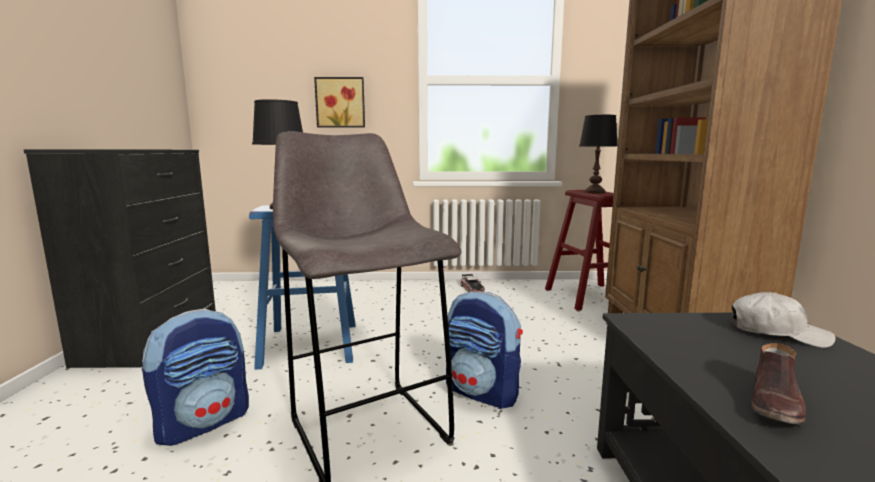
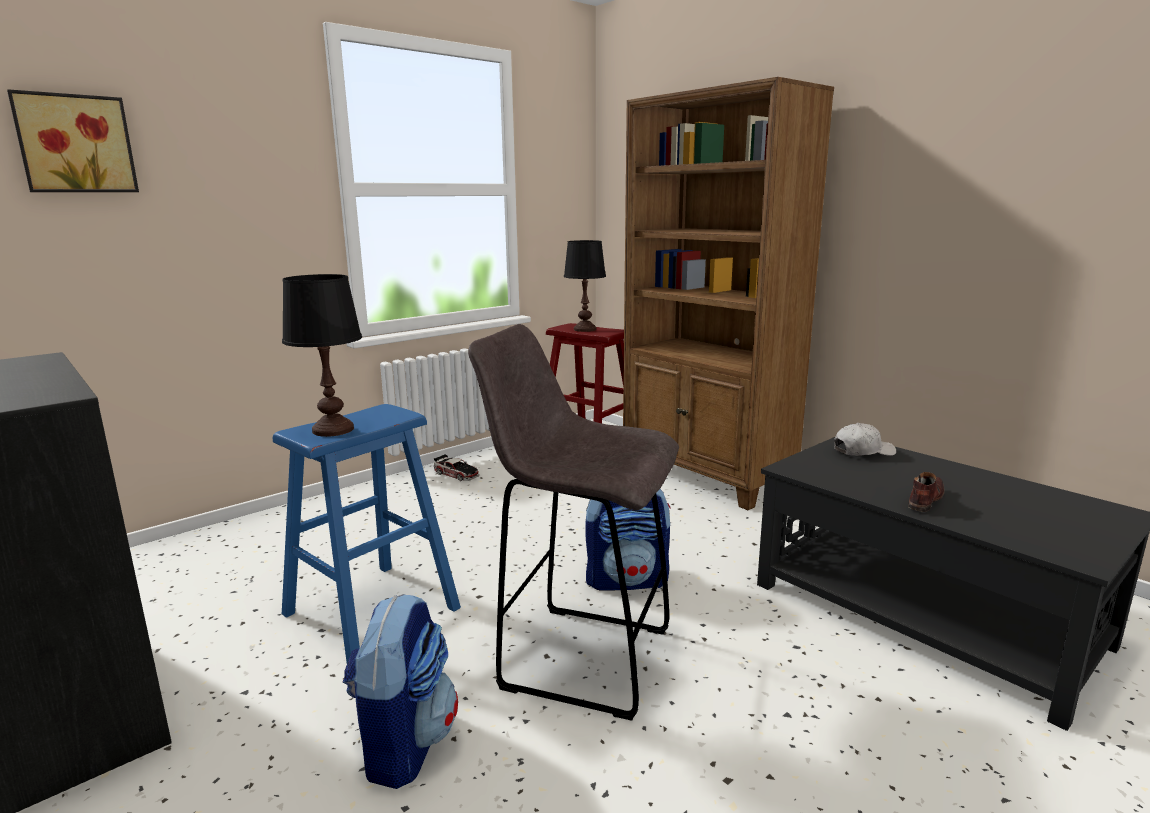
camera: 40 degrees left, 5 degrees up
picture [314,77,365,127] -> picture moved to [7,89,139,192]
brown shoe [751,343,806,425] -> brown shoe turned 135 degrees counterclockwise [908,472,945,512]

